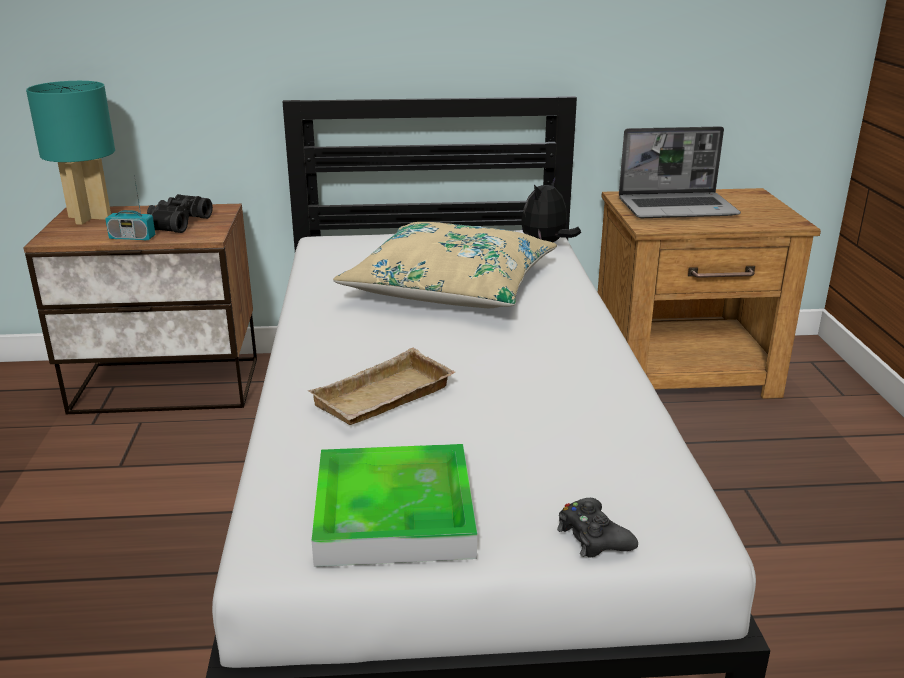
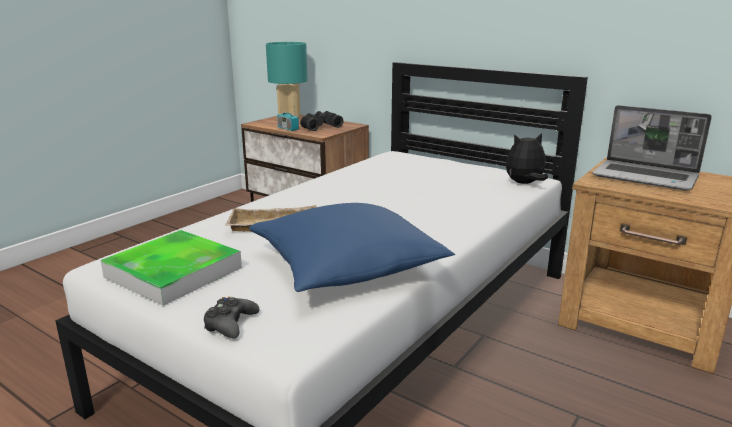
camera: 40 degrees right, 5 degrees down
beige pillow [333,222,557,308] -> none
none -> blue pillow [249,203,455,292]

